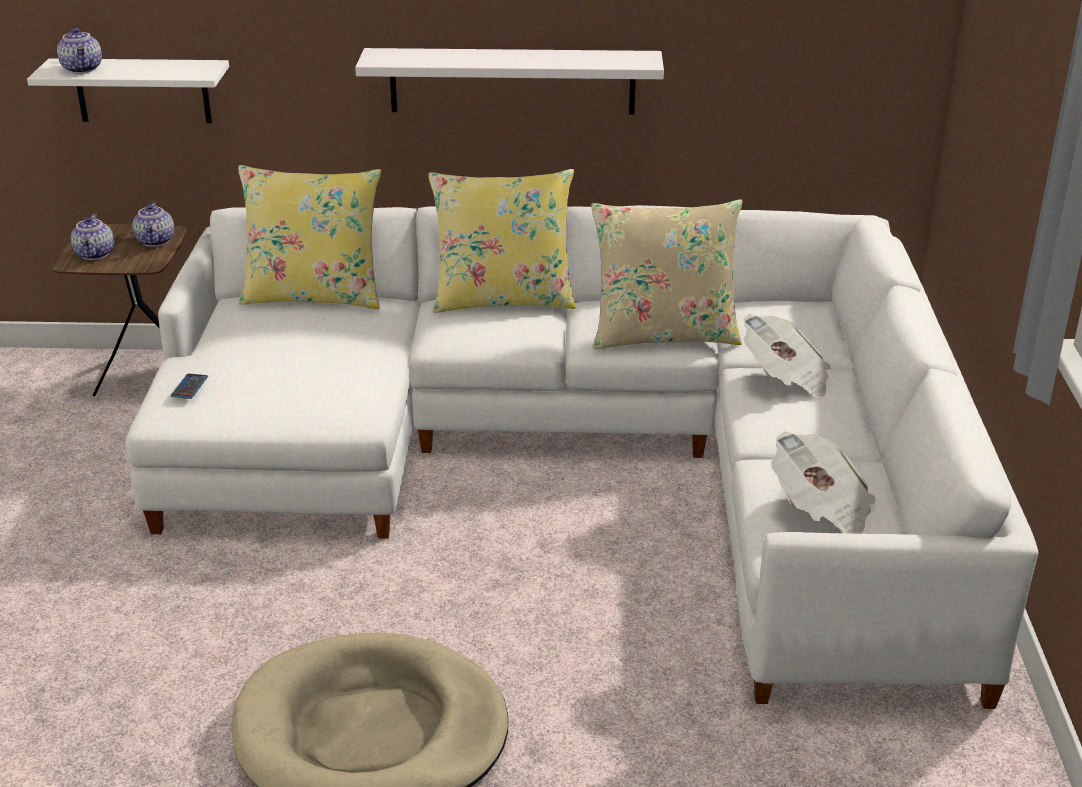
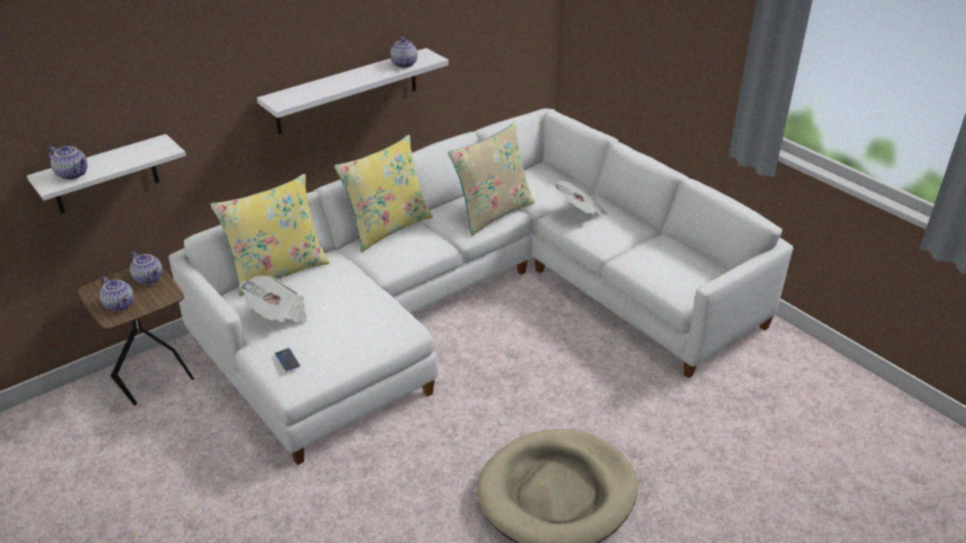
camera: 40 degrees left, 5 degrees up
newspaper [771,432,876,534] -> newspaper moved to [240,276,307,323]
none -> teapot [390,37,418,68]

